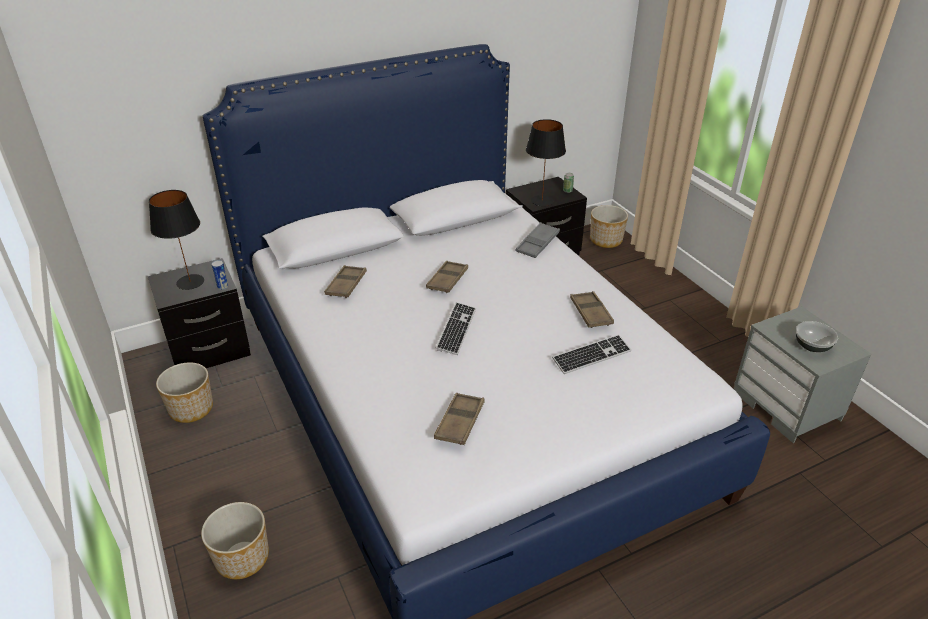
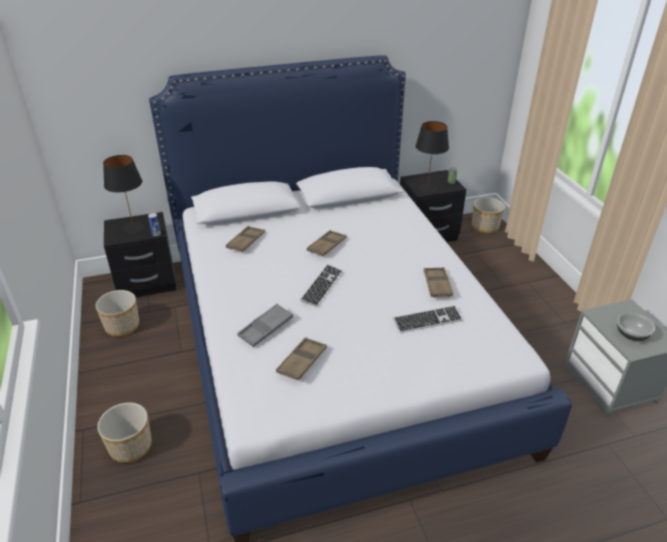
camera: 10 degrees right, 0 degrees up
grey tray [515,222,560,258] -> grey tray moved to [237,304,293,347]

